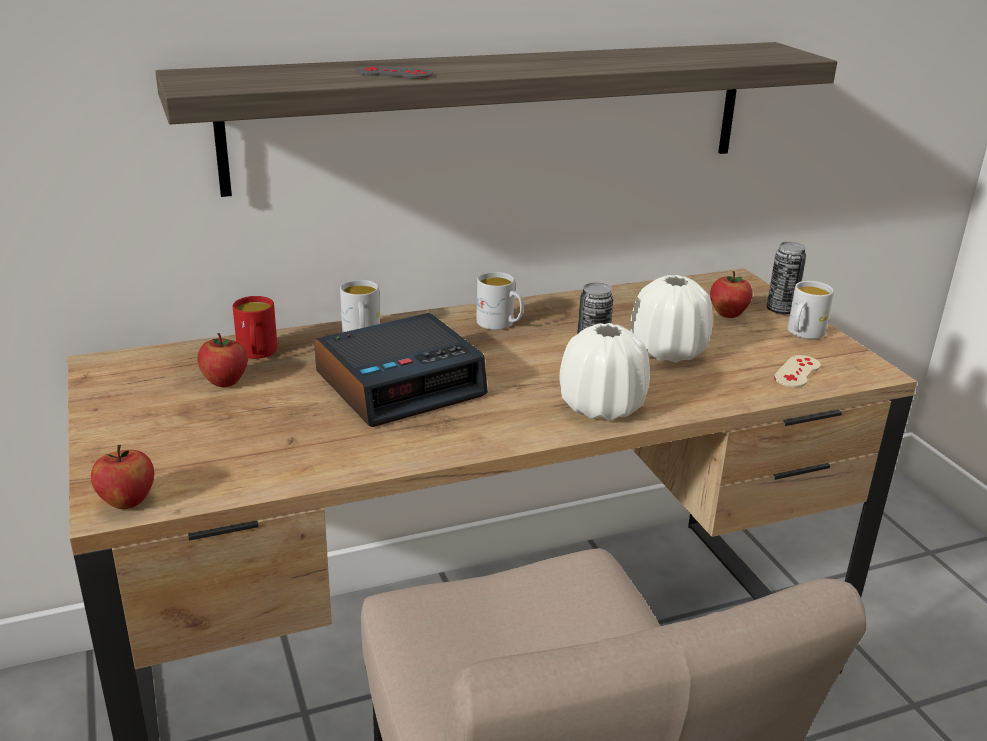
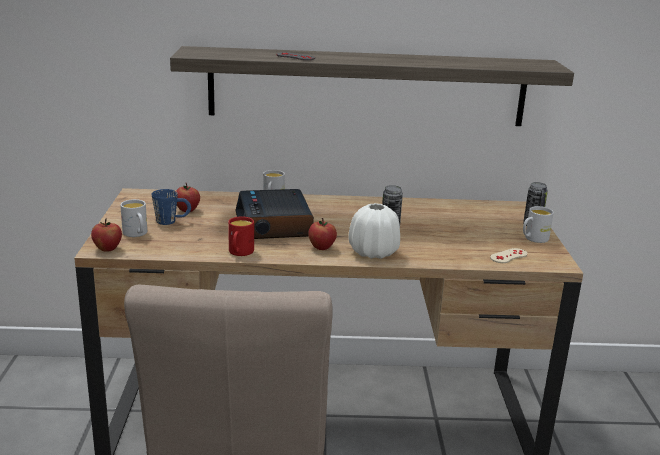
camera: 20 degrees right, 5 degrees down
red mug [233,296,278,359] -> red mug moved to [228,216,254,256]
alarm clock [314,313,488,427] -> alarm clock turned 90 degrees clockwise [236,189,314,239]
white mug [476,272,524,330] -> white mug moved to [120,199,147,237]
white vase [630,275,713,363] -> none
apple [710,271,753,318] -> apple moved to [308,218,337,250]
none -> blue mug [152,189,191,225]

